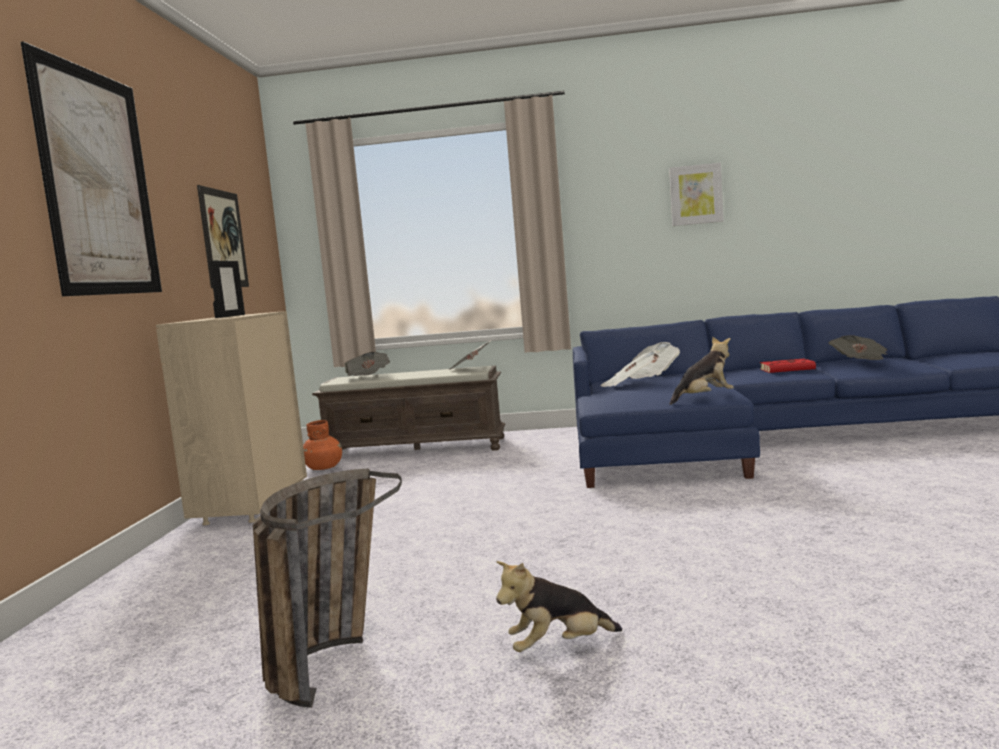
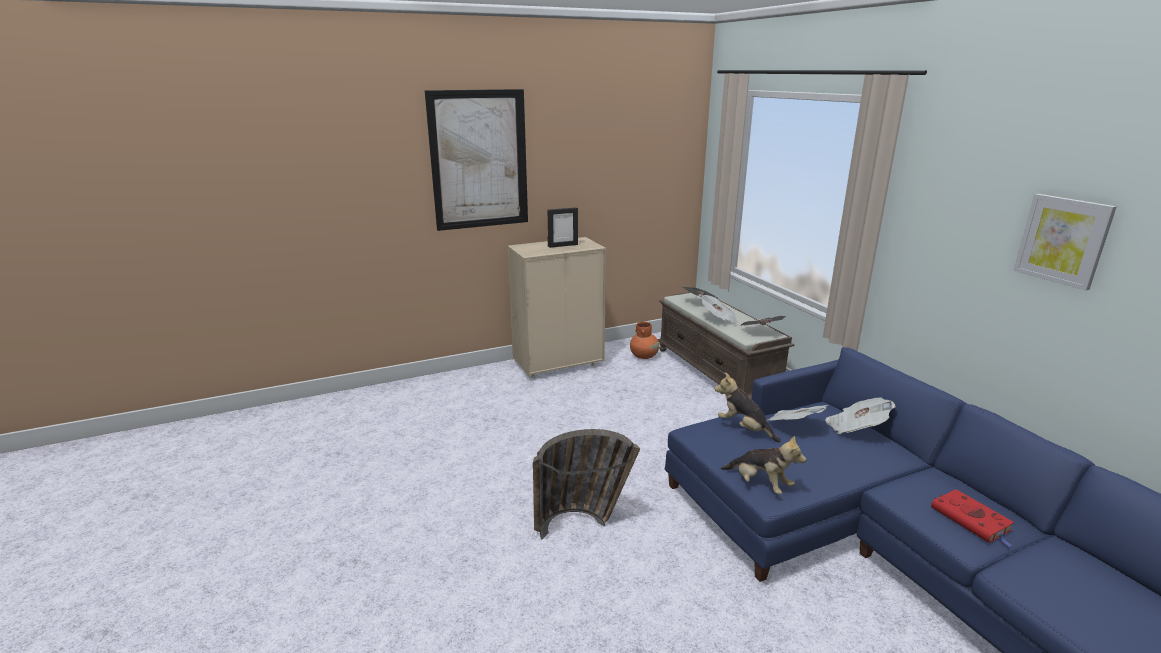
camera: 60 degrees right, 15 degrees up
picture [197,185,249,288] -> none
basket [253,468,402,708] -> basket moved to [533,429,640,539]
plush toy [496,561,622,652] -> plush toy moved to [715,372,781,442]
newspaper [829,335,887,360] -> newspaper moved to [699,294,739,325]

